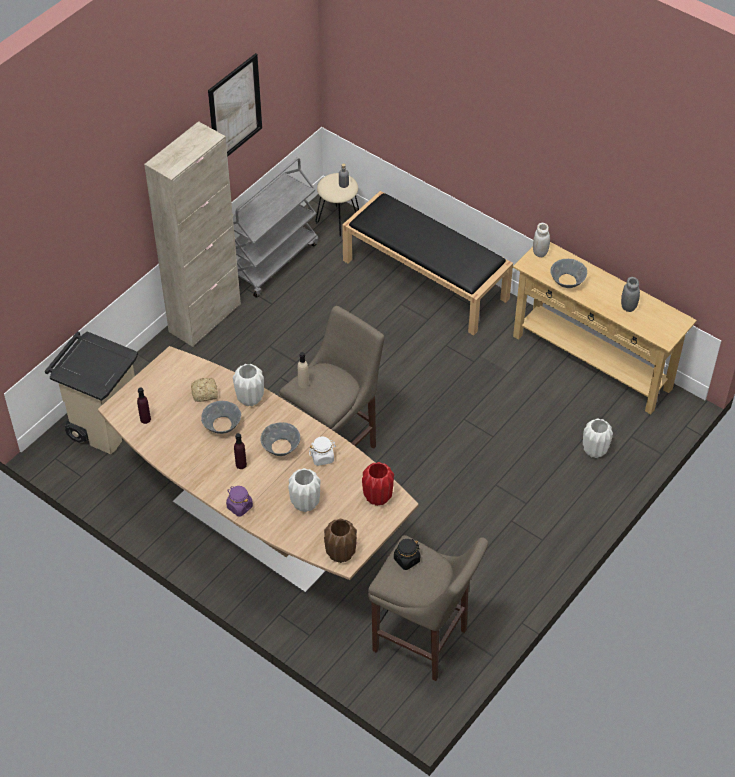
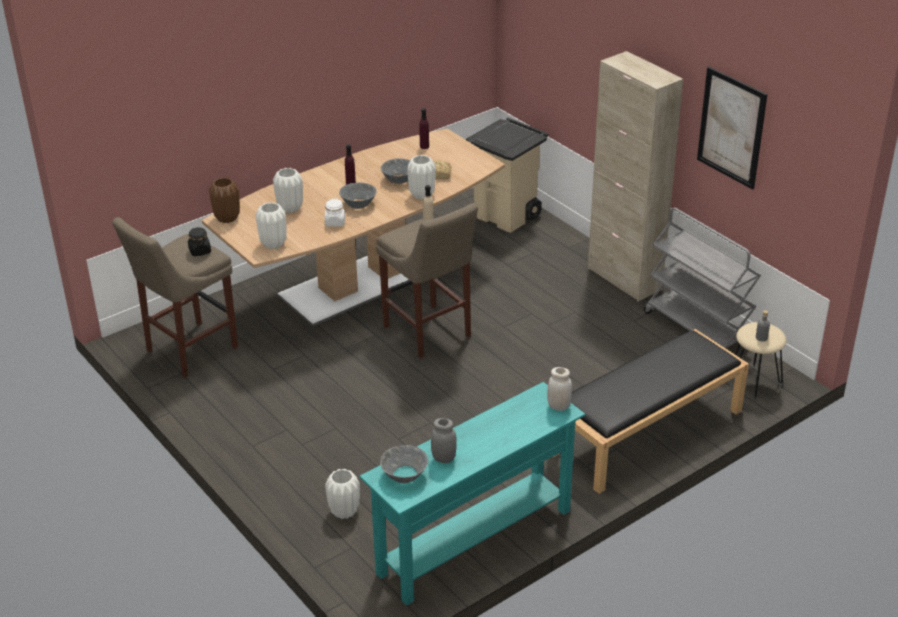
camera: 105 degrees right, 15 degrees down
purple jar [226,486,253,517] -> none
red vase [362,462,394,506] -> white vase [255,202,287,249]
beige console table [513,242,697,414] -> turquoise console table [360,382,585,605]
grey bowl [550,259,587,288] -> grey bowl moved to [380,445,428,483]

